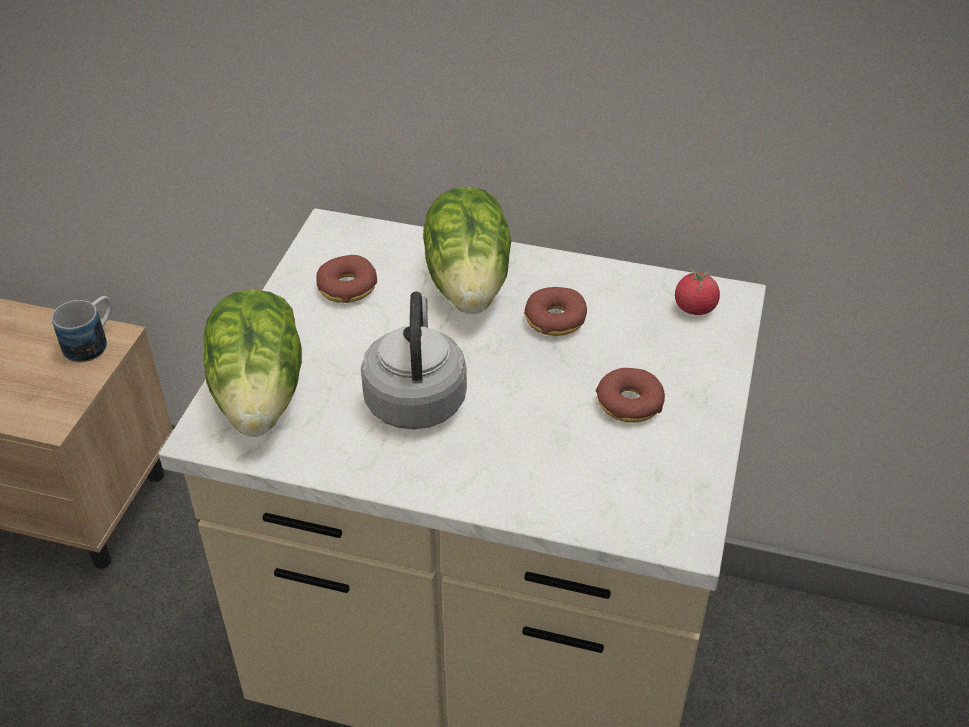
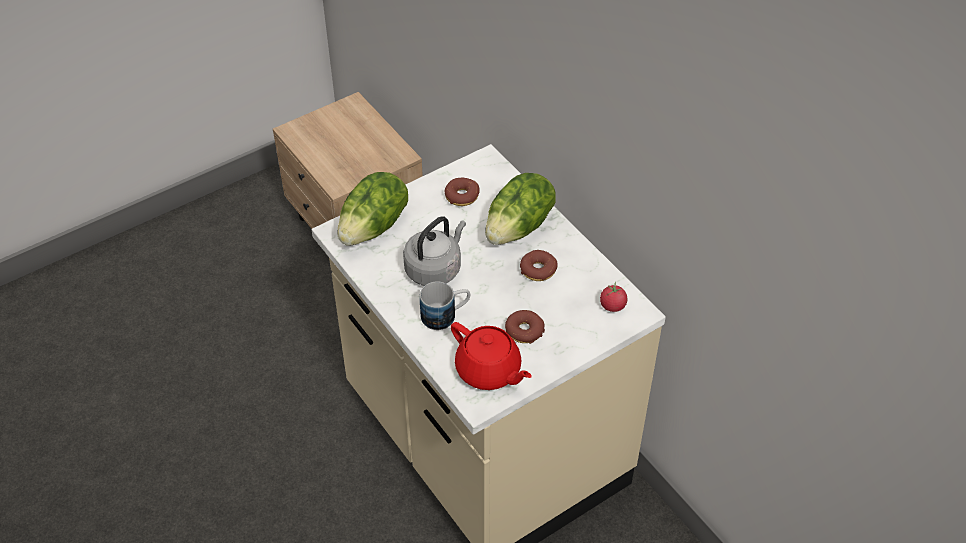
camera: 40 degrees right, 5 degrees up
mug [52,296,112,362] -> mug moved to [420,282,470,330]
none -> red teapot [451,322,532,390]

